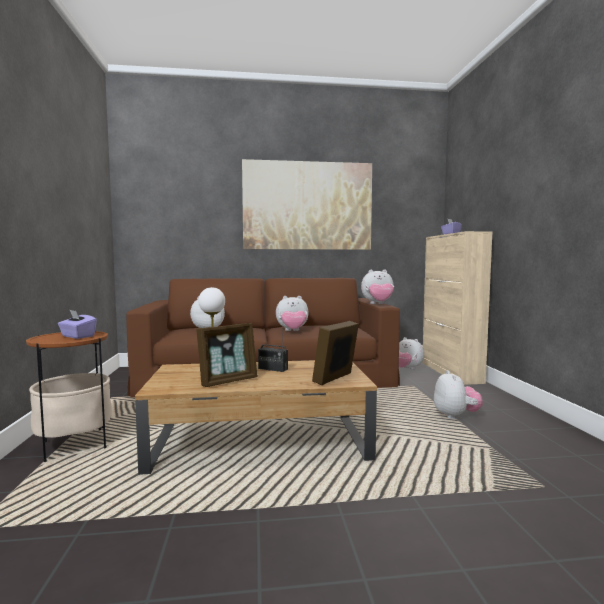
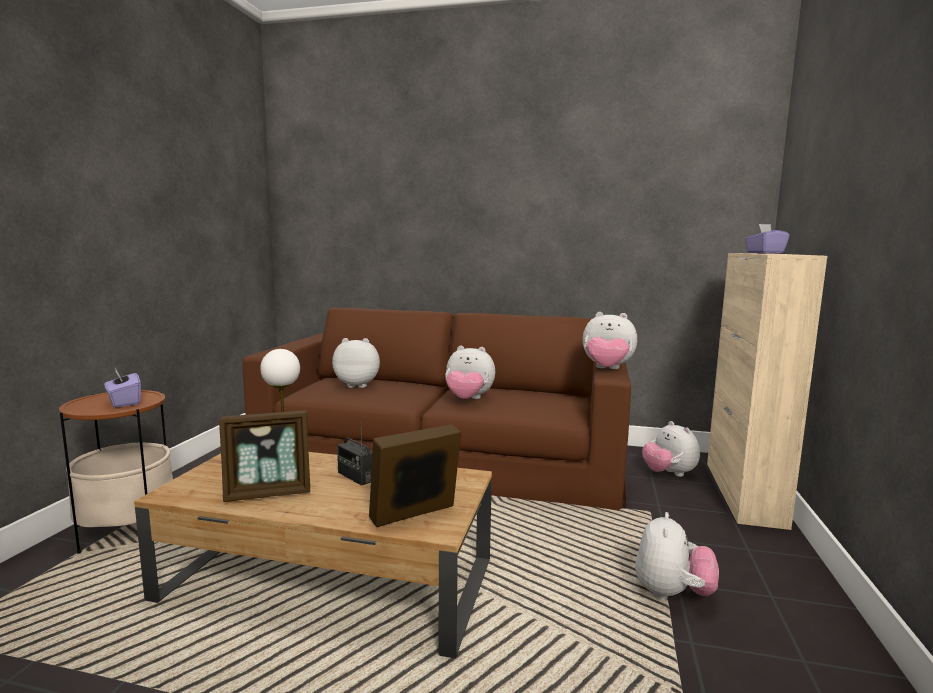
camera: 20 degrees right, 5 degrees up
picture [242,159,372,250] -> none

